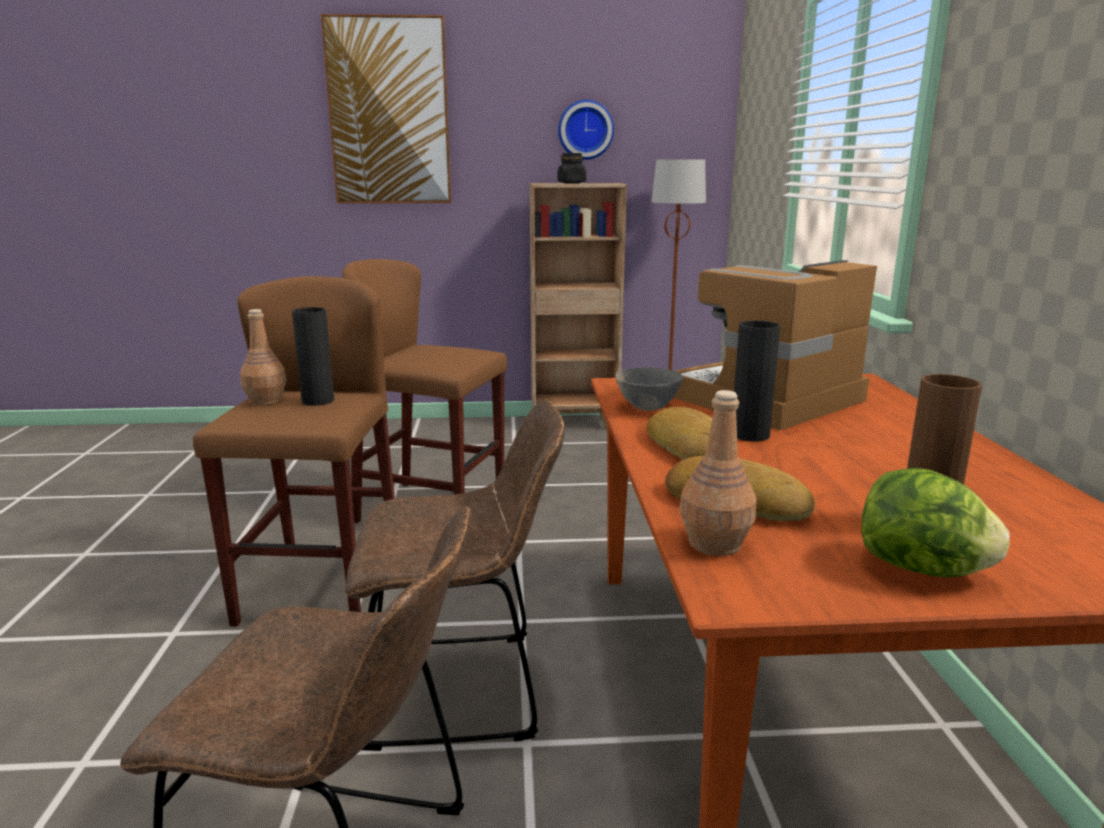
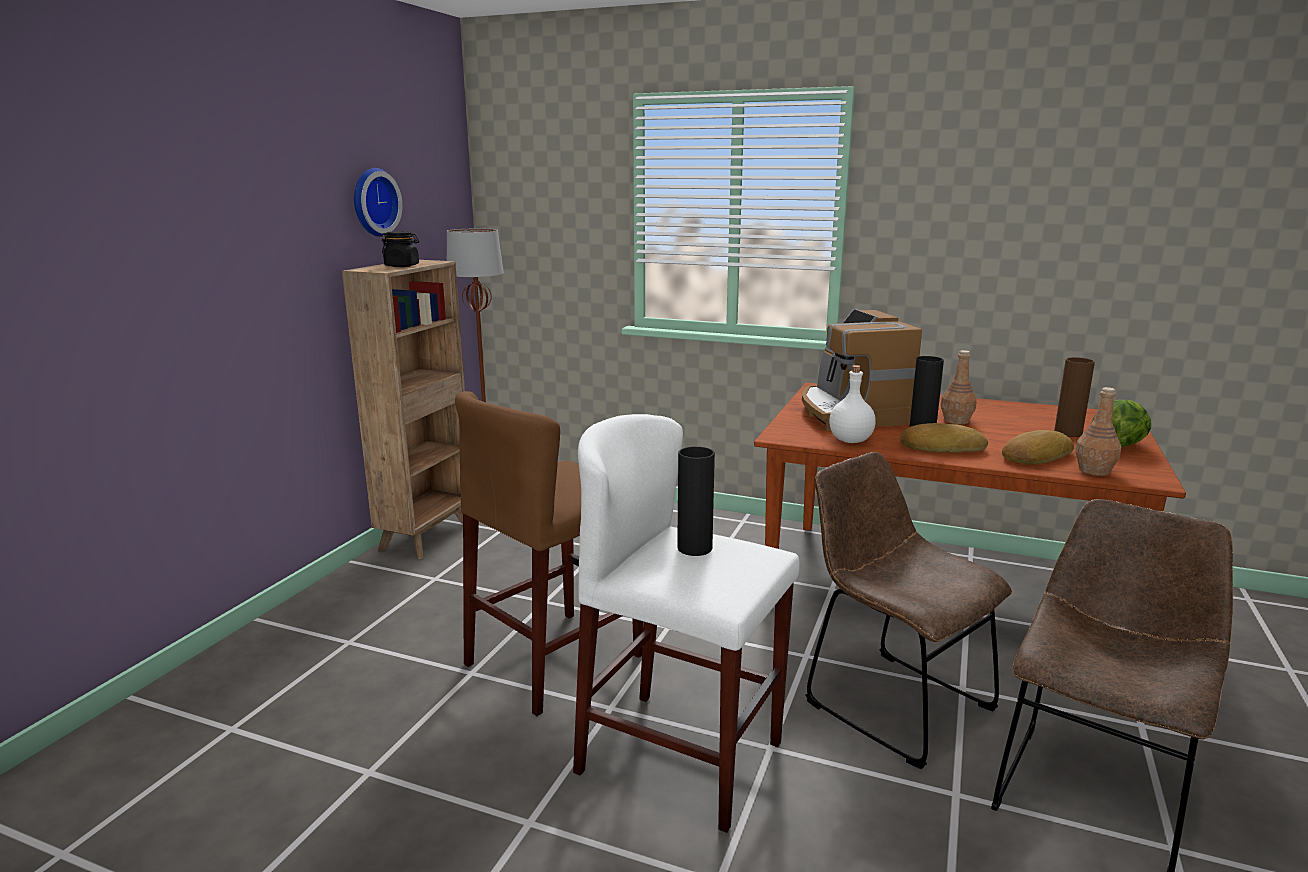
camera: 65 degrees left, 0 degrees up
brown stool [193,276,395,627] -> white stool [573,414,800,833]
brown bottle [240,309,286,406] -> brown bottle moved to [941,350,977,425]
picture [321,14,451,203] -> none
brown chair [345,399,565,751] -> brown chair turned 60 degrees counterclockwise [805,452,1012,769]
grey bowl [616,367,684,411] -> white bottle [829,365,876,443]

